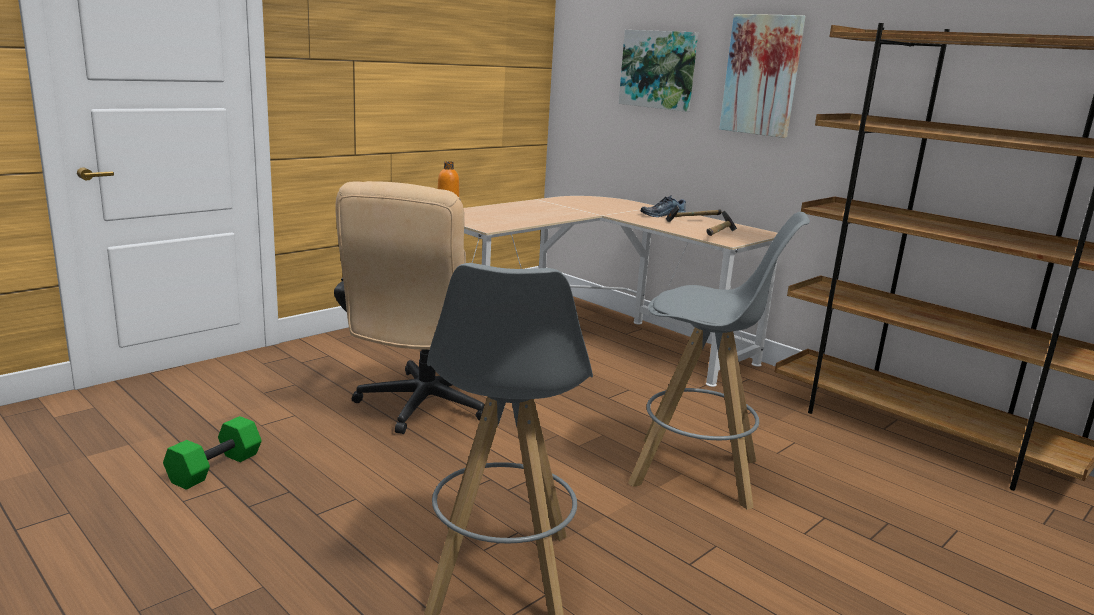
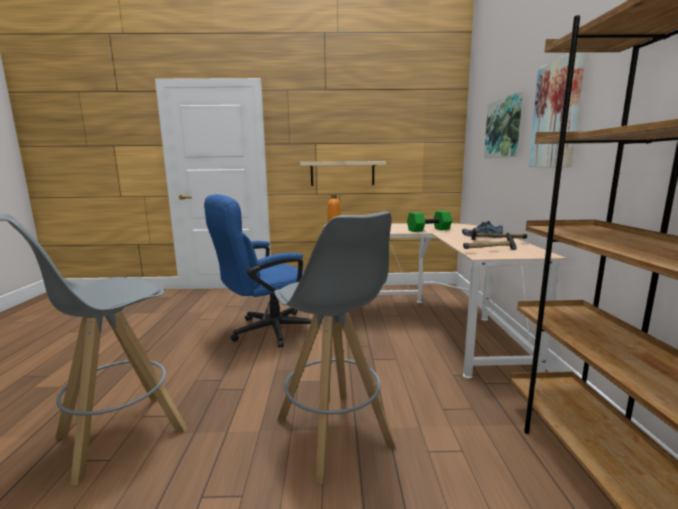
camera: 45 degrees right, 5 degrees down
green dumbbell [163,416,262,490] -> green dumbbell moved to [407,211,452,232]
beige office chair [334,181,484,434] -> blue office chair [204,194,312,348]
none -> beige shelf [300,161,386,186]

